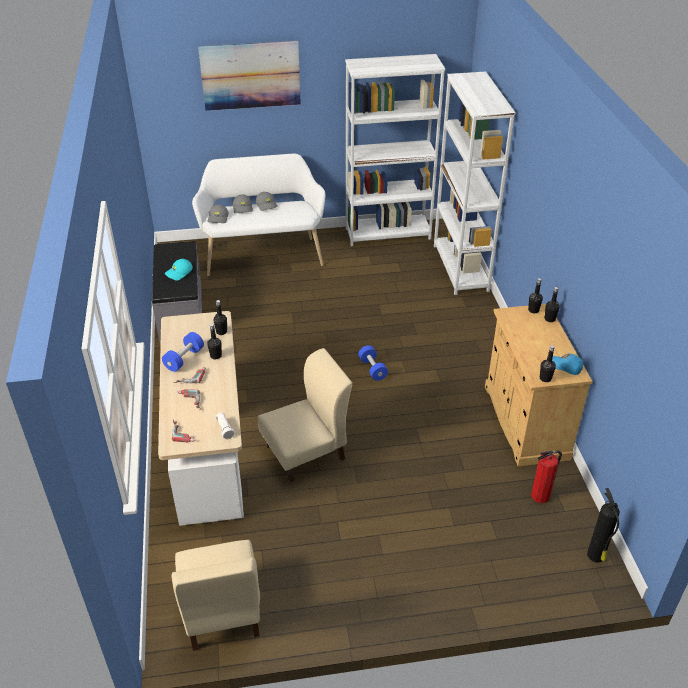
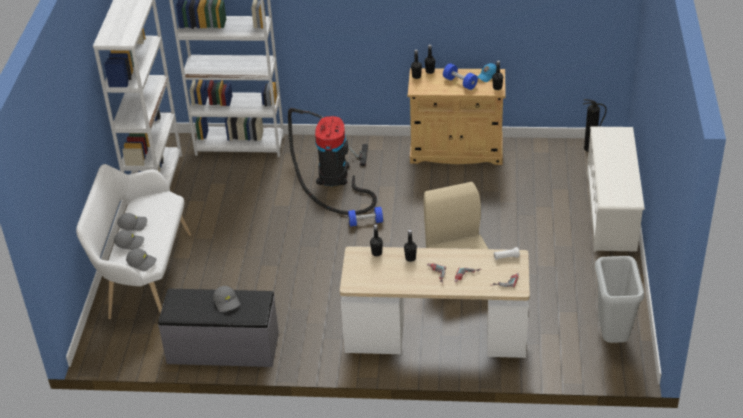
camera: 75 degrees left, 0 degrees up
blue dumbbell [162,332,204,372] -> blue dumbbell moved to [443,63,478,90]
turquoise cap [165,259,193,281] -> grey cap [213,286,240,312]
beige chair [172,540,260,651] -> grey trash can [595,256,645,343]
picture [198,41,301,111] -> none
fire extinguisher [531,450,562,503] -> none
none -> vacuum cleaner [288,108,377,215]
none -> white shoe rack [587,126,645,252]

